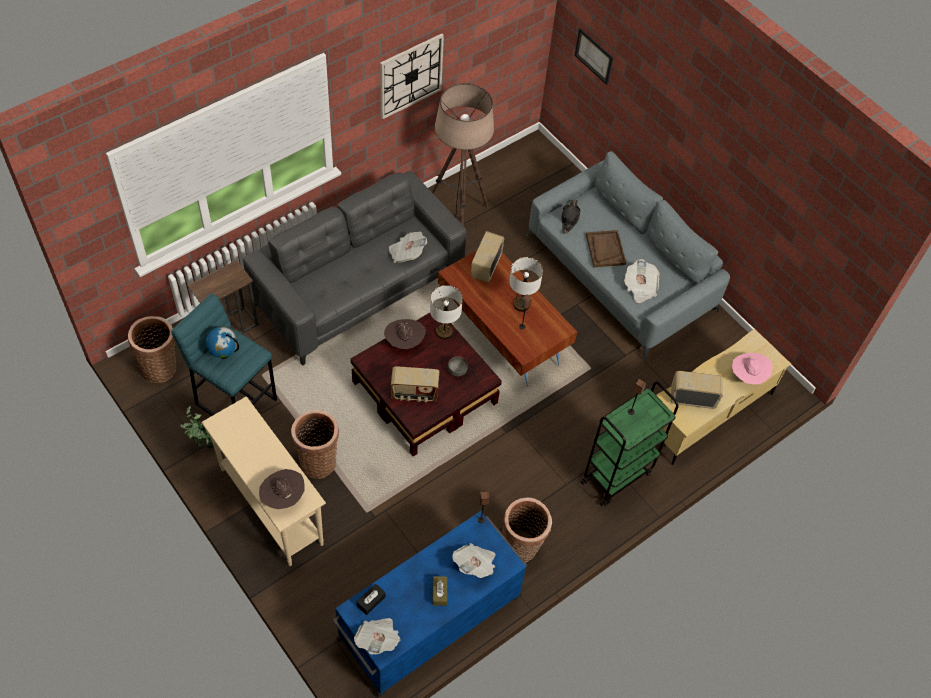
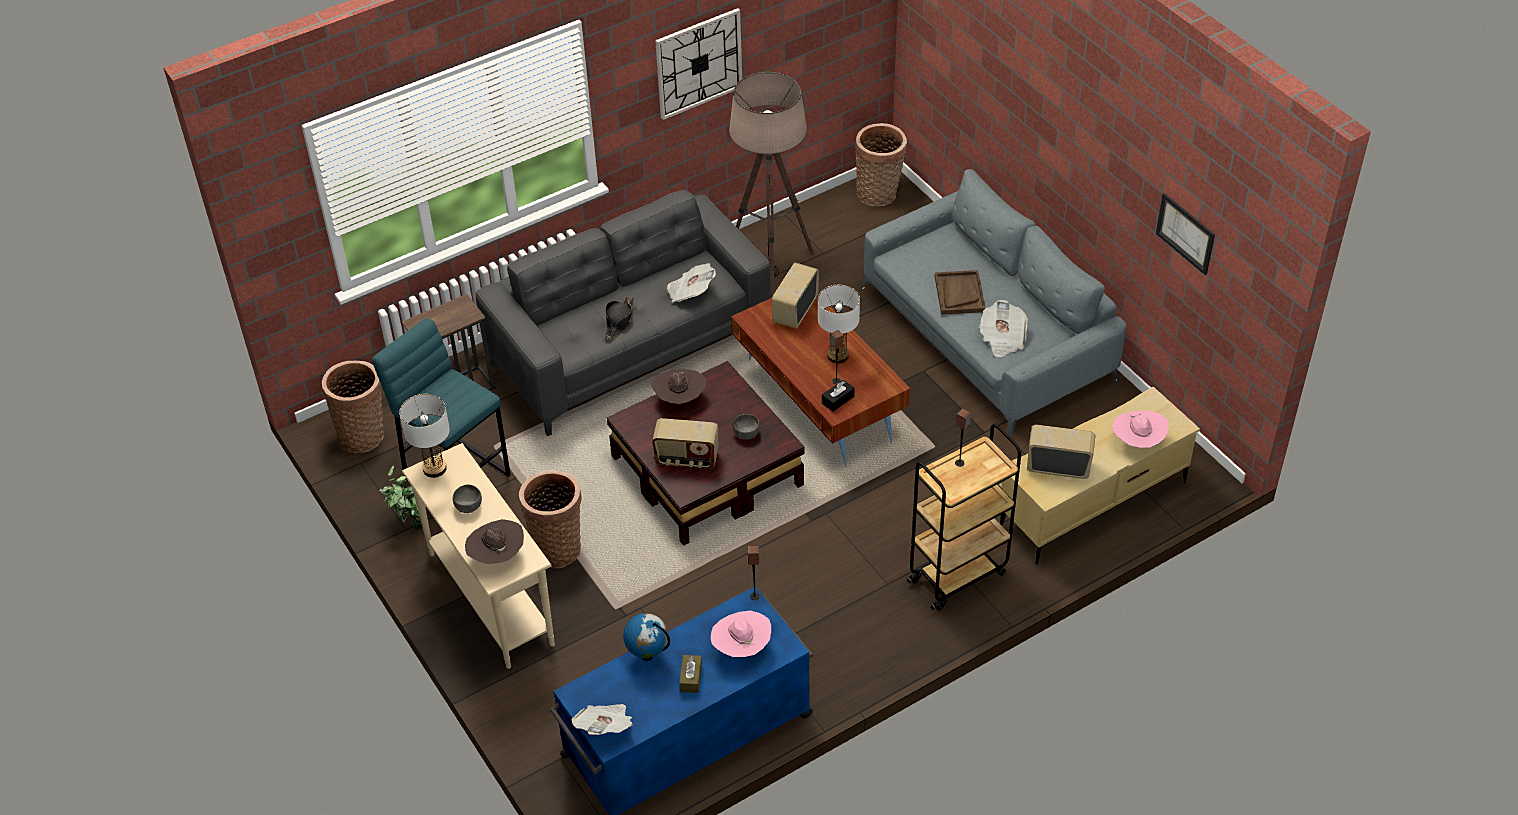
camera: 10 degrees right, 10 degrees down
globe [206,327,239,359] -> globe moved to [623,613,670,661]
black tissue box [357,584,386,615] -> black tissue box moved to [822,380,855,412]
table lamp [430,285,463,339] -> table lamp moved to [399,394,450,478]
newspaper [452,543,496,578] -> pink hat [711,610,771,657]
basket [502,497,552,562] -> basket moved to [855,123,907,207]
black hat [561,200,580,234] -> black hat moved to [604,297,634,340]
picture [574,28,614,85] -> picture moved to [1156,193,1215,275]
green cart [580,381,679,507] -> brown cart [906,424,1021,611]
none -> grey bowl [453,485,482,513]

